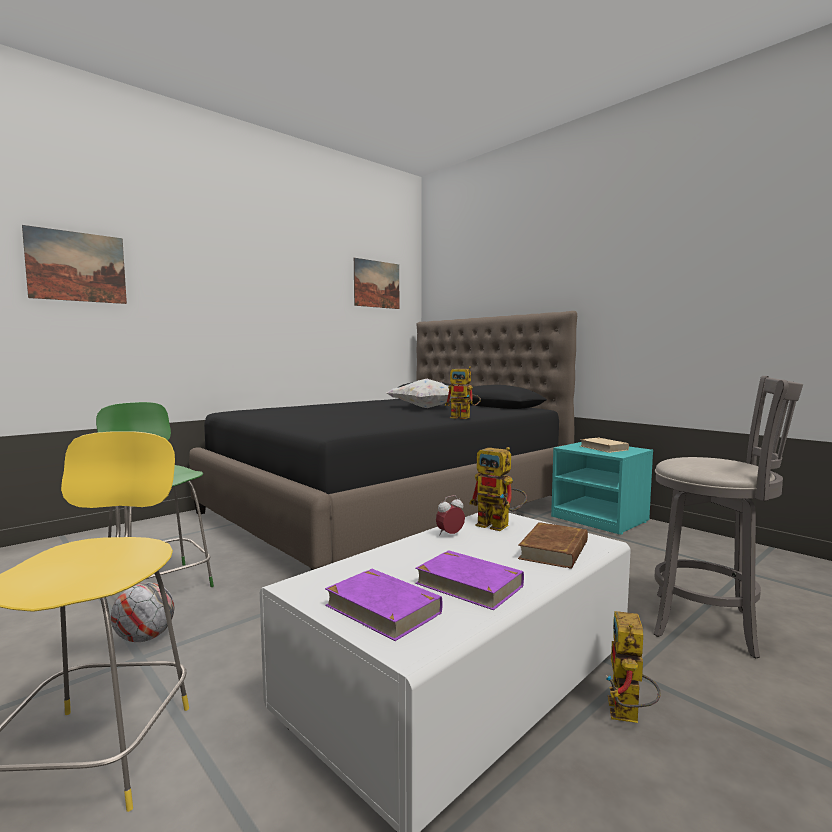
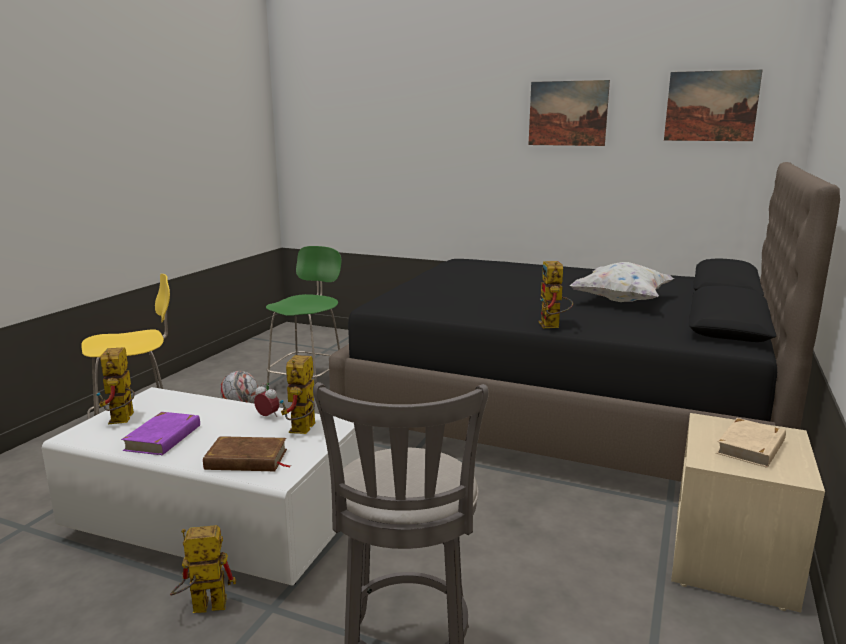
camera: 65 degrees right, 10 degrees up
picture [22,225,127,304] -> picture moved to [529,80,610,146]
purple book [325,569,442,641] -> toy robot [96,347,135,424]
turquoise nightstand [551,442,653,534] -> beige nightstand [671,413,825,613]

